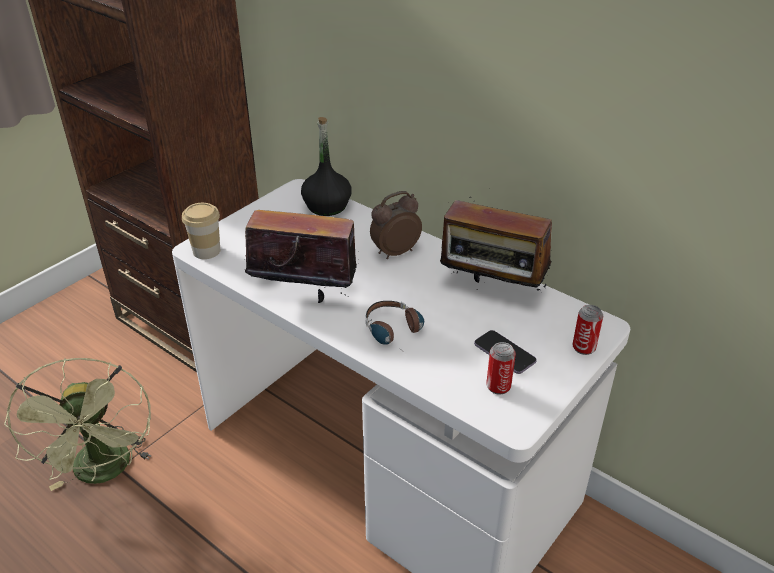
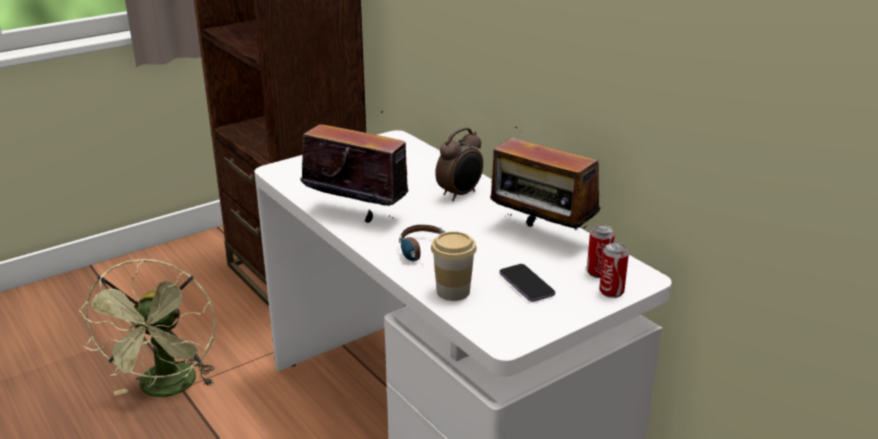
camera: 15 degrees right, 10 degrees down
cup [182,203,220,259] -> cup moved to [431,231,477,301]
black bottle [301,117,352,216] -> none
alarm clock [370,191,422,259] -> alarm clock turned 150 degrees clockwise [435,128,483,201]
can [486,342,516,395] -> can moved to [587,225,615,278]

